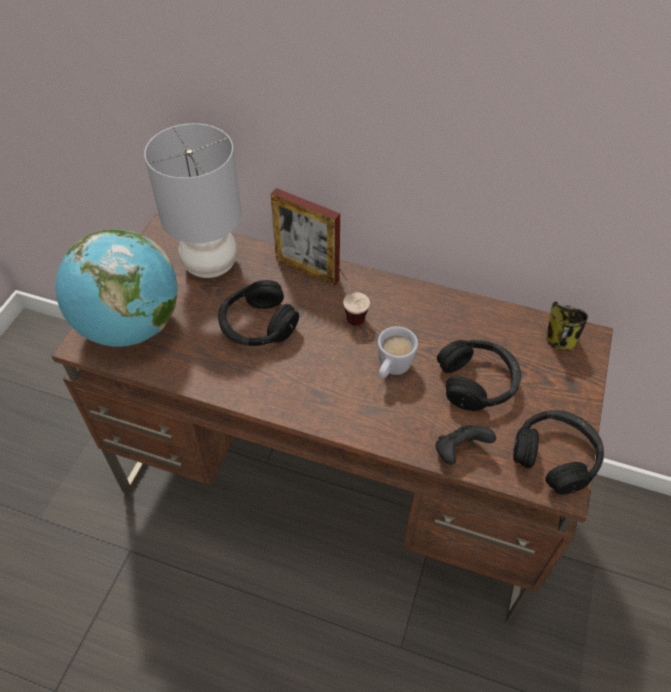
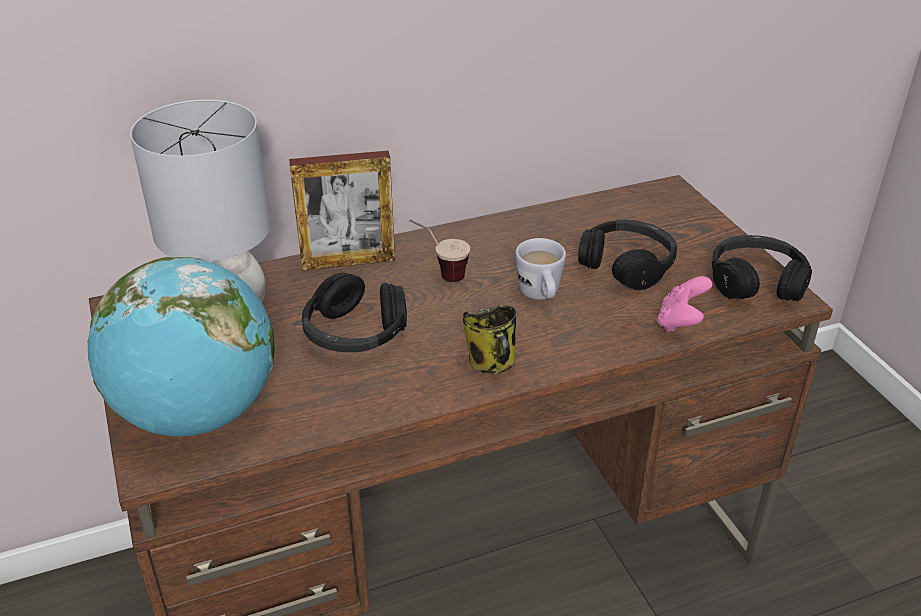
camera: 40 degrees left, 15 degrees down
black game controller [435,425,496,465] -> pink game controller [657,276,712,332]
mug [546,302,588,351] -> mug moved to [463,305,516,374]

